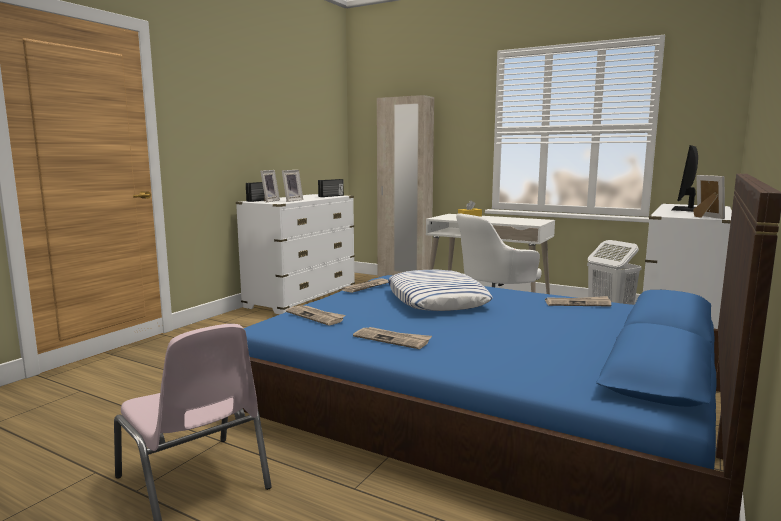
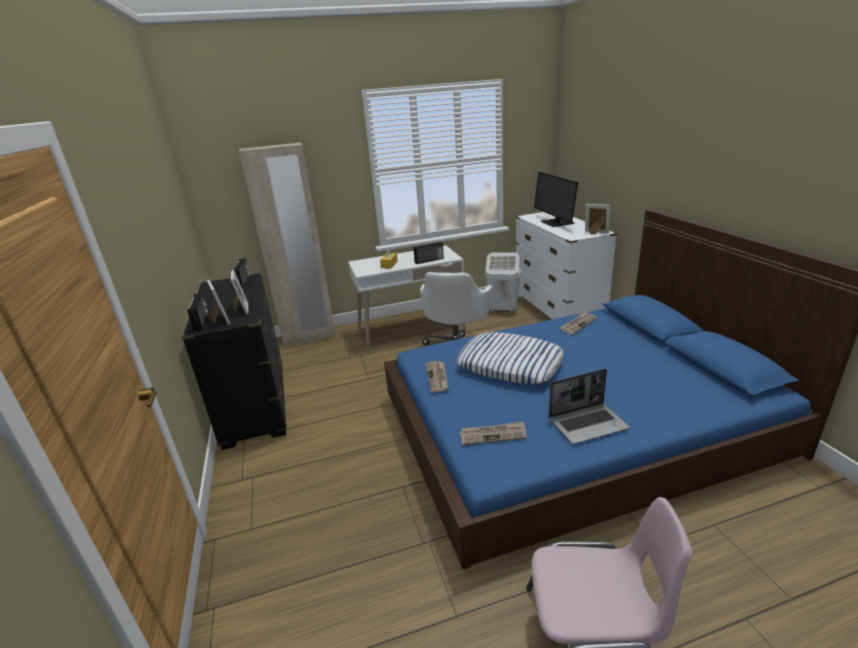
camera: 45 degrees left, 15 degrees up
white dresser [236,194,355,314] -> black dresser [182,273,287,450]
newspaper [353,327,432,349] -> laptop [549,369,630,444]
none -> radio [413,242,444,264]

